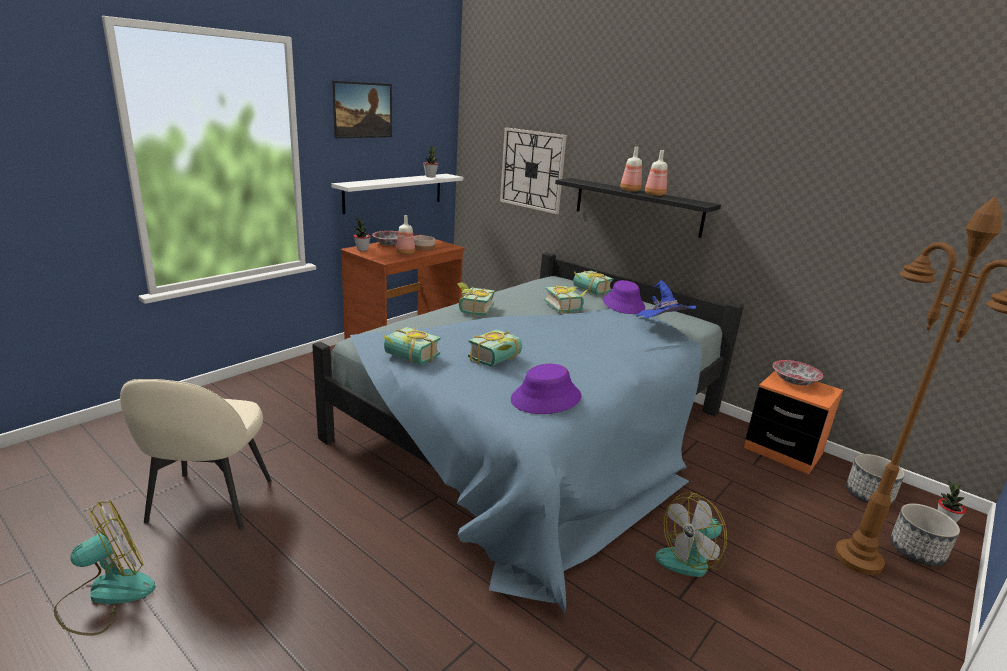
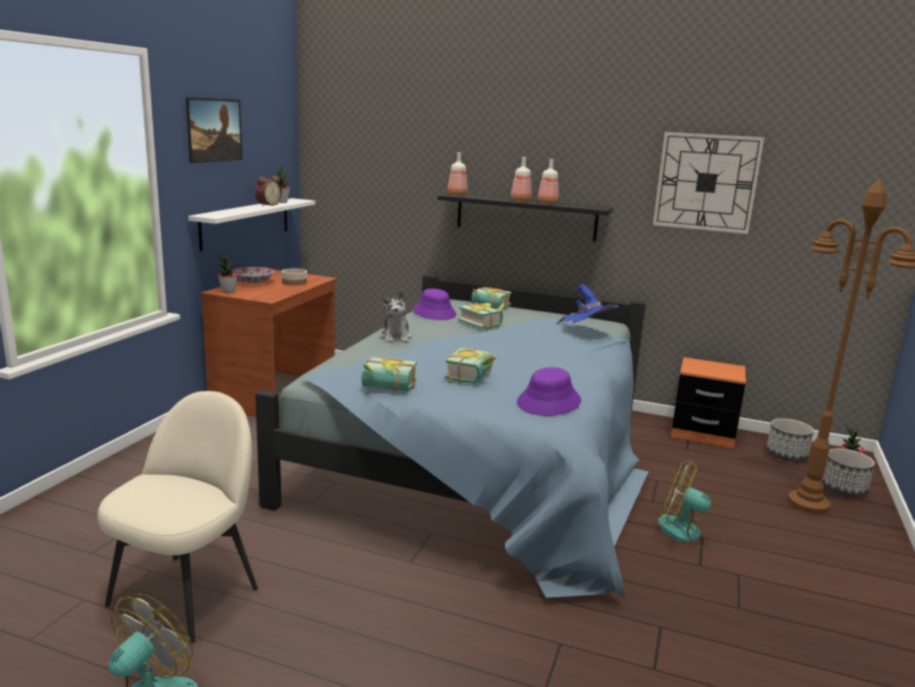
camera: 20 degrees left, 5 degrees down
beige chair [120,379,272,529] -> beige chair turned 135 degrees counterclockwise [97,391,258,643]
bottle [396,215,415,255] -> bottle moved to [447,152,468,196]
book [457,282,495,316] -> plush toy [380,291,411,343]
wall clock [500,127,567,214] -> wall clock moved to [653,132,764,234]
purple hat [603,280,645,314] -> purple hat moved to [413,289,457,320]
fan [655,492,727,577] -> fan turned 75 degrees clockwise [658,461,725,549]
bowl [773,360,823,385] -> none
none -> alarm clock [255,176,282,206]

